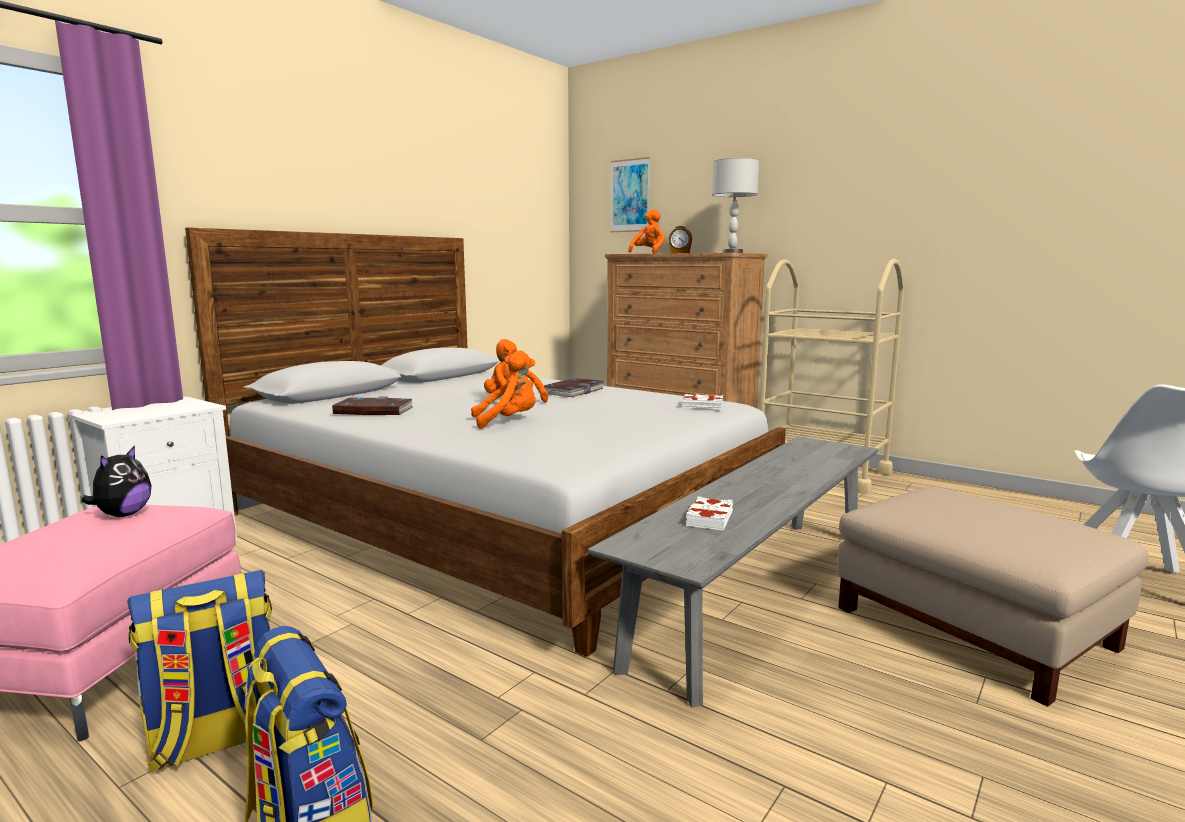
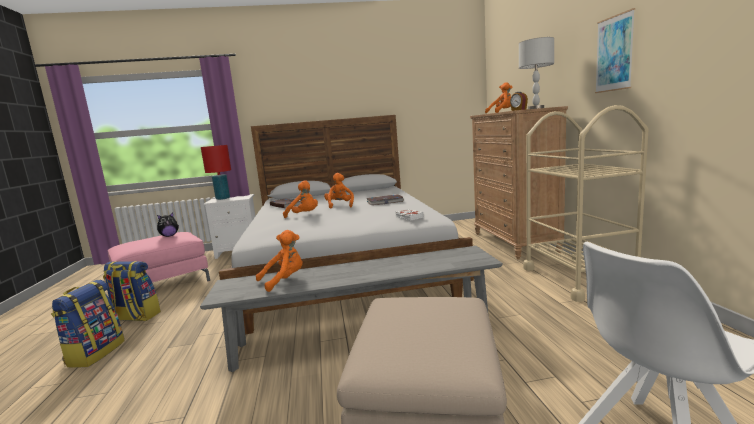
camera: 45 degrees right, 0 degrees up
picture [611,157,651,232] -> picture moved to [595,8,635,93]
white book [686,496,733,531] -> orange plush toy [256,230,303,292]
none -> red table lamp [201,145,231,200]

